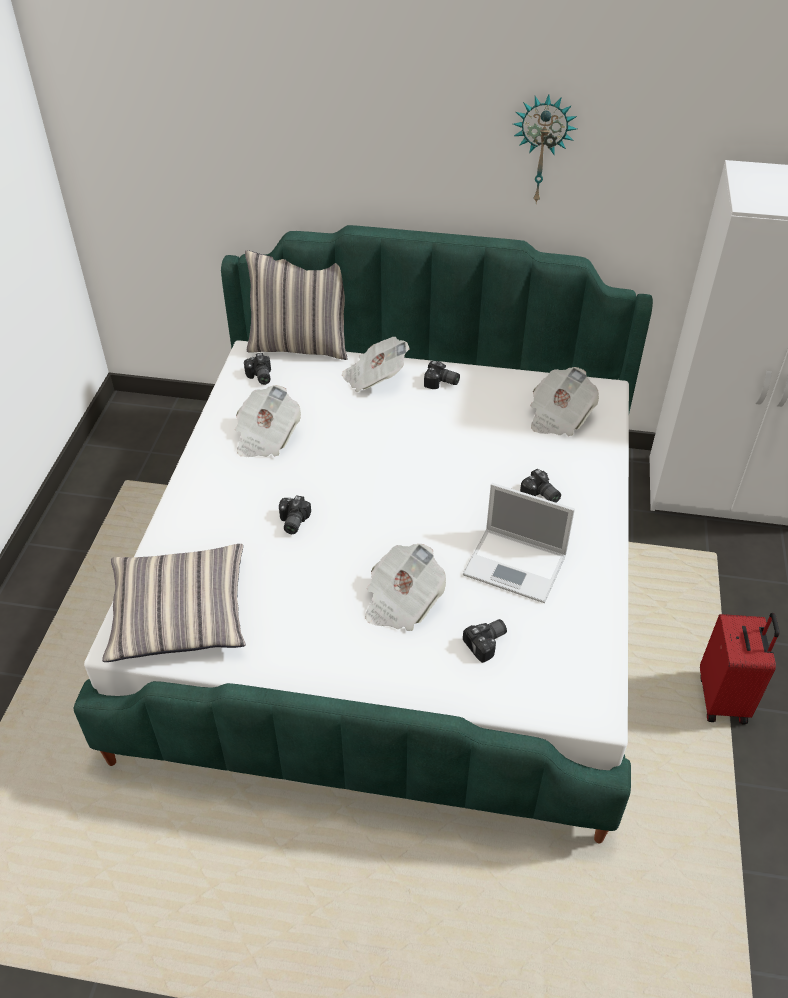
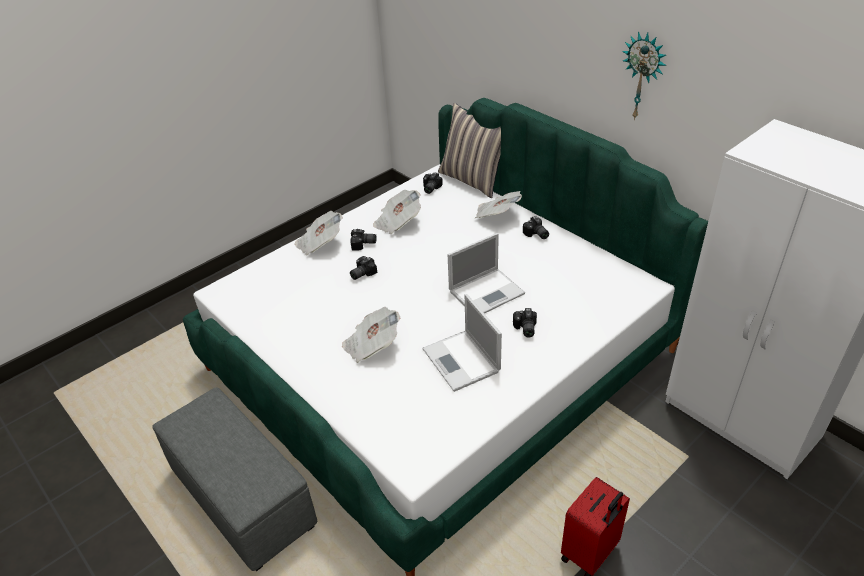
camera: 40 degrees right, 5 degrees down
pillow [102,544,246,662] -> none
camera [463,619,507,663] -> camera moved to [350,229,377,251]
newspaper [530,367,599,436] -> newspaper moved to [294,211,343,255]
none -> grey ottoman [152,388,317,571]
none -> laptop [448,233,525,313]

